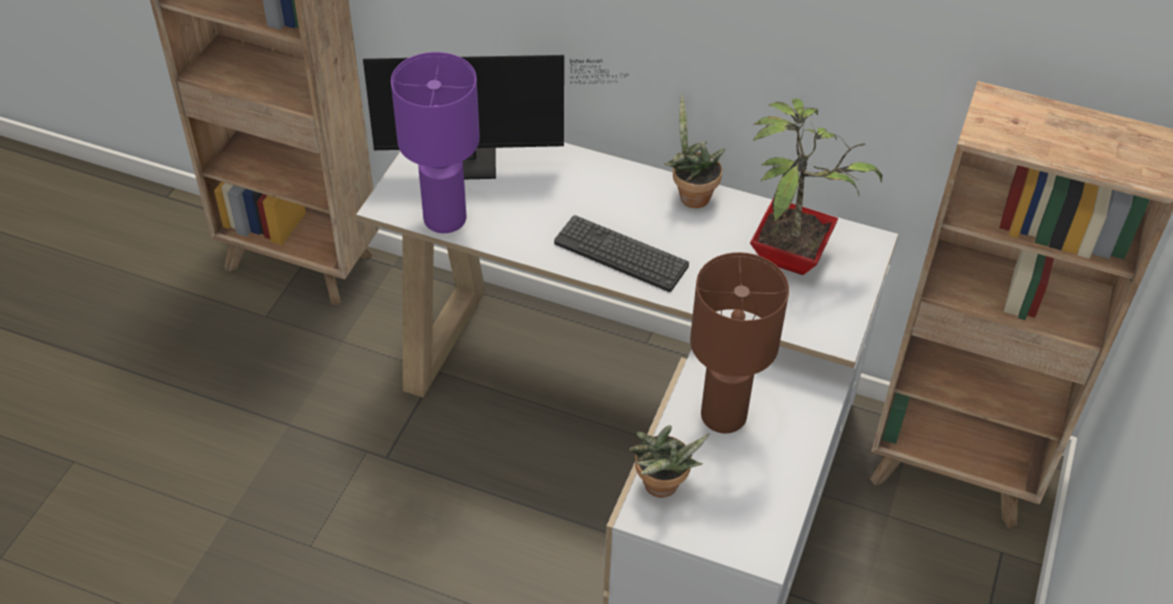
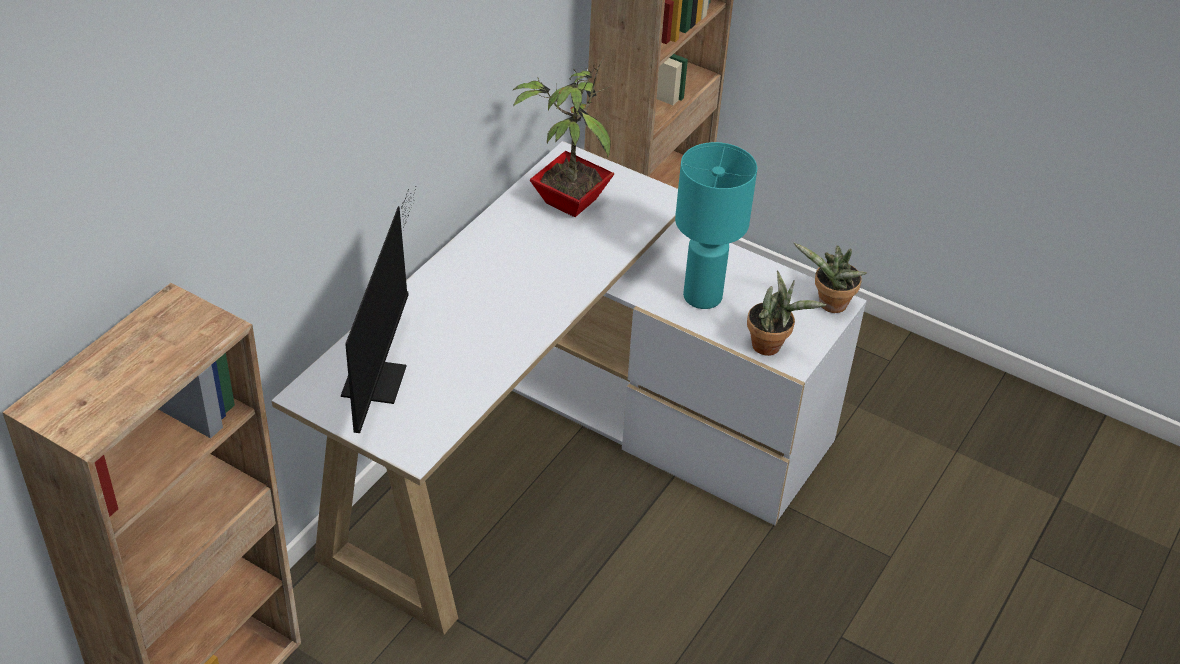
camera: 80 degrees left, 5 degrees down
purple table lamp [391,52,480,233] -> none
keyboard [554,215,689,292] -> none
potted plant [664,95,725,208] -> potted plant moved to [793,242,867,313]
brown table lamp [690,252,789,433] -> turquoise table lamp [675,142,757,309]

